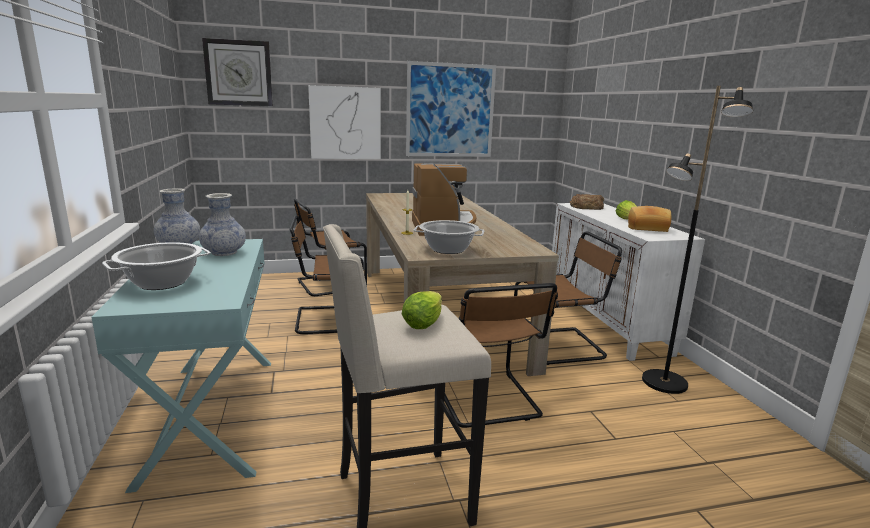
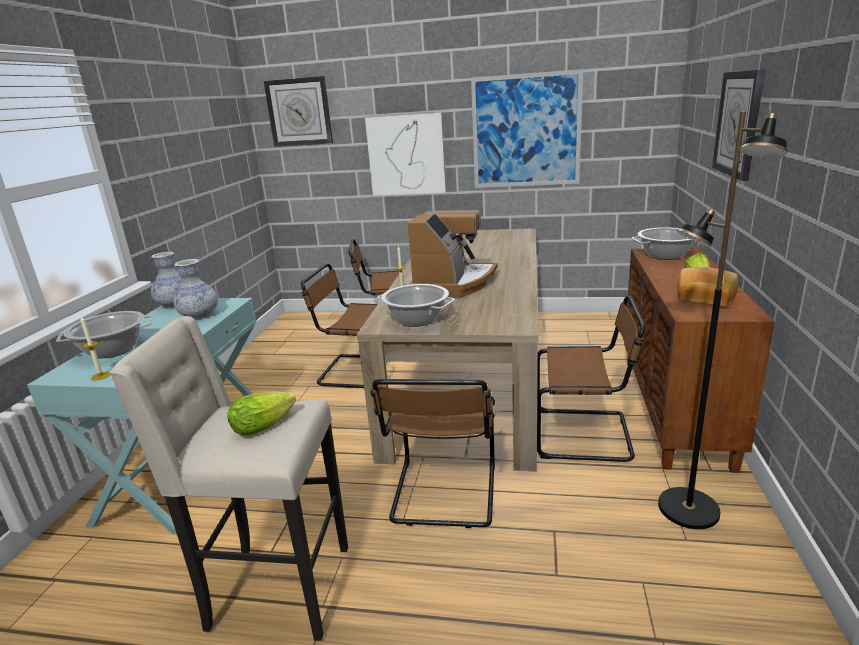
camera: 25 degrees right, 5 degrees up
white cabinet [552,203,705,361] -> brown cabinet [624,248,775,473]
bread [570,194,604,210] -> cooking pot [632,227,694,260]
none -> candle [80,316,110,381]
none -> wall clock [712,70,765,181]

